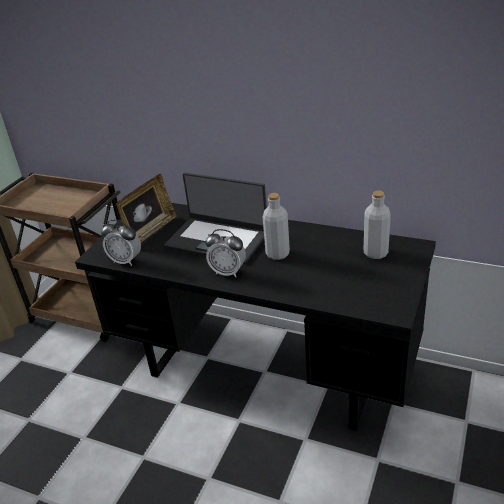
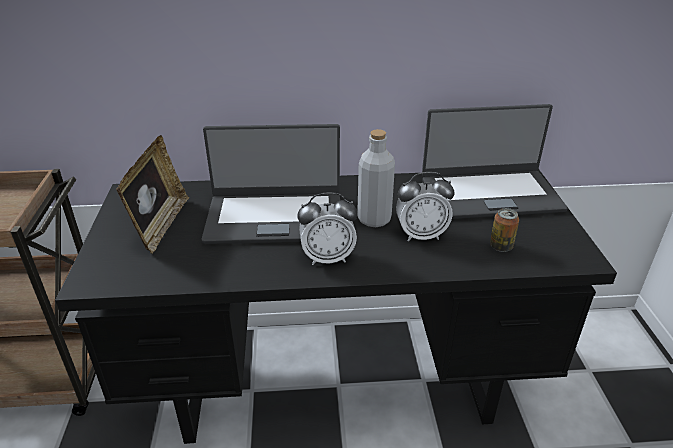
camera: 30 degrees left, 0 degrees up
alarm clock [101,220,141,266] -> alarm clock moved to [396,172,455,241]
grey bottle [364,191,391,259] -> laptop [422,104,568,219]
none -> can [490,208,519,252]

